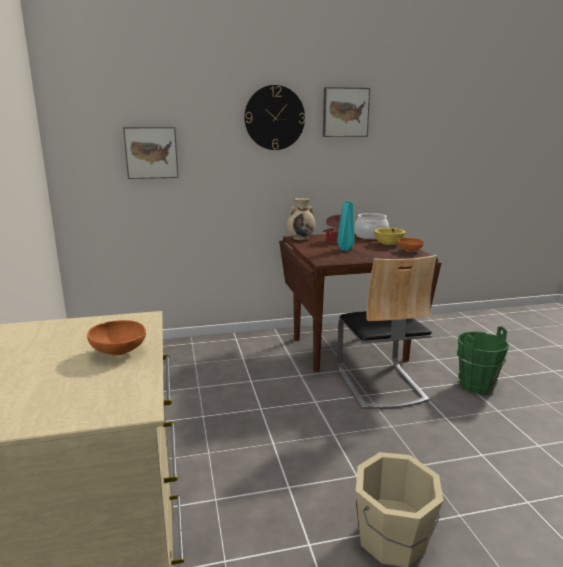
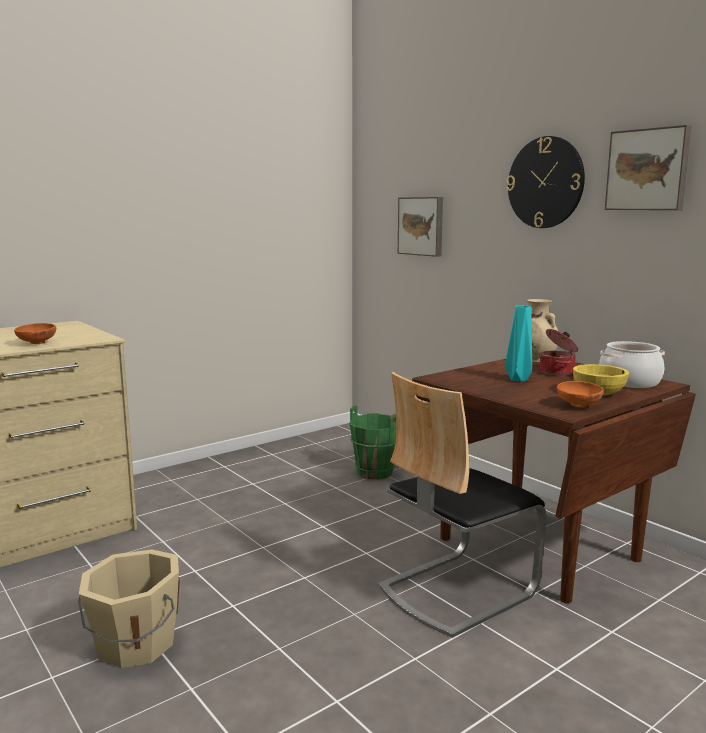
camera: 65 degrees right, 5 degrees down
green bucket [457,326,509,394] -> green bucket moved to [350,405,396,480]

